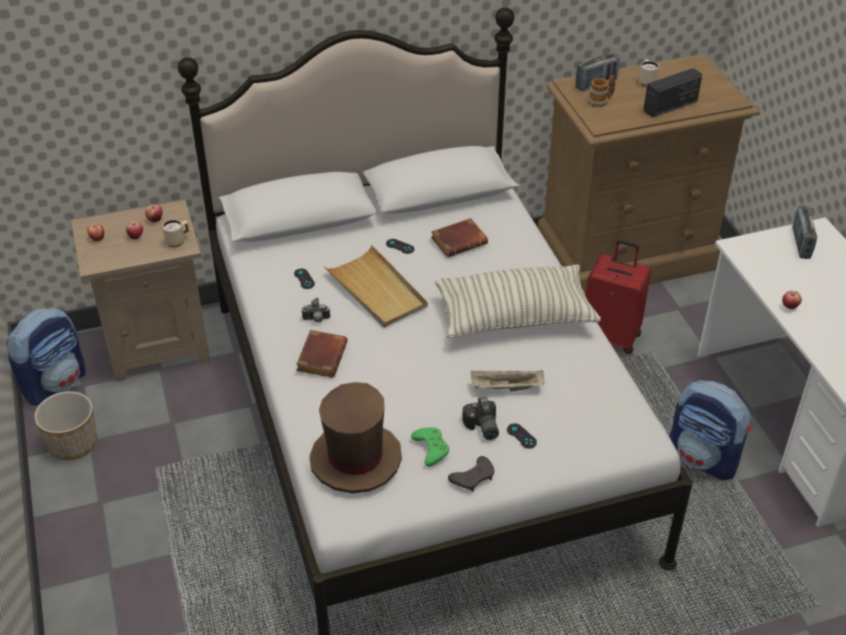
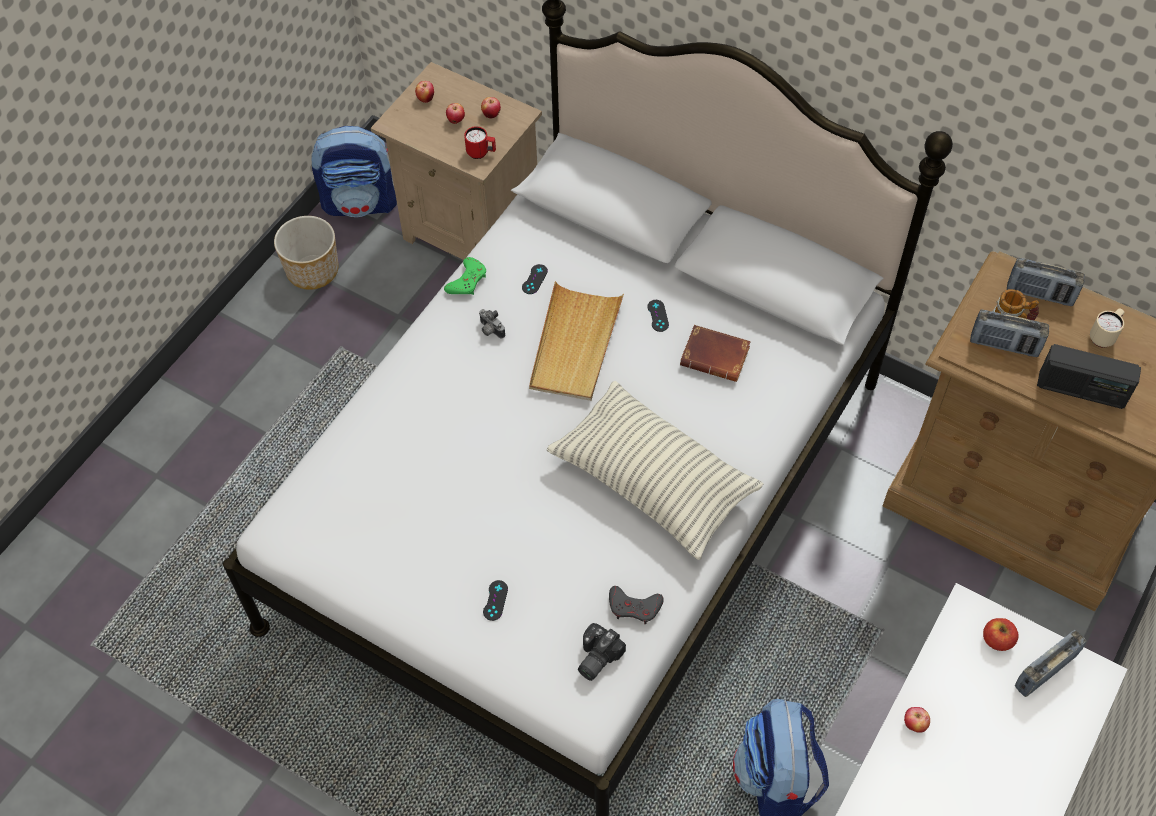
camera: 50 degrees right, 15 degrees up
beige mug [162,219,190,247] -> red mug [464,126,496,159]
brown book [296,330,348,378] -> none
brown hat [310,382,402,493] -> none
green game controller [411,427,449,467] -> green game controller moved to [444,257,486,295]
grey game controller [448,456,494,492] -> grey game controller moved to [609,586,664,624]
camera [462,397,499,440] -> camera moved to [578,623,626,681]
beige tray [471,370,545,391] -> none
red suitcase [585,239,651,354] -> none
none -> radio [970,309,1049,357]
none -> apple [983,618,1019,651]

